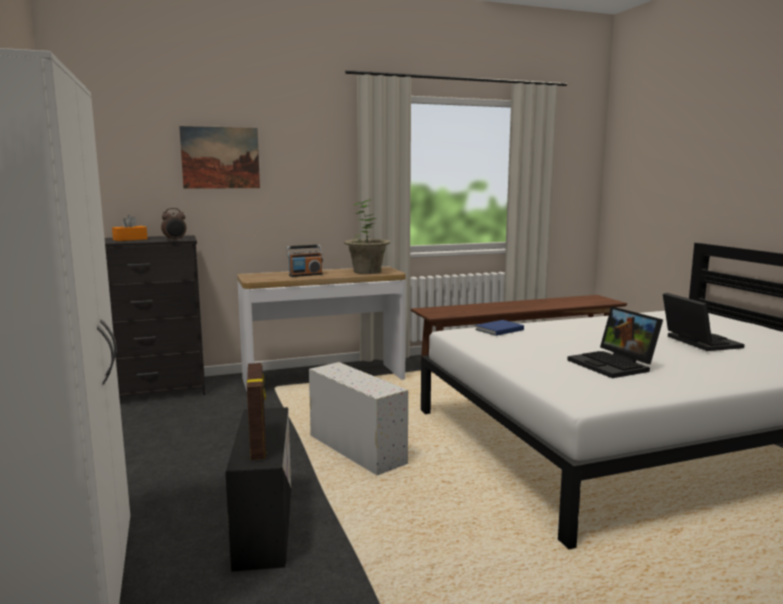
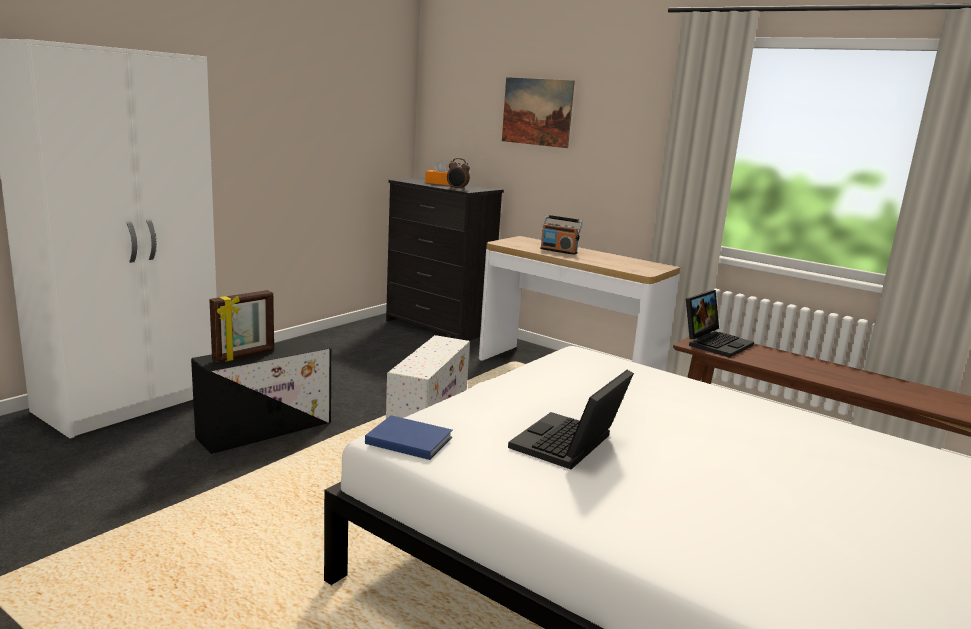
camera: 55 degrees right, 5 degrees up
potted plant [344,199,390,274] -> none
blue book [475,320,524,336] -> blue book moved to [365,415,453,460]
laptop [663,293,745,351] -> laptop moved to [686,290,754,357]

